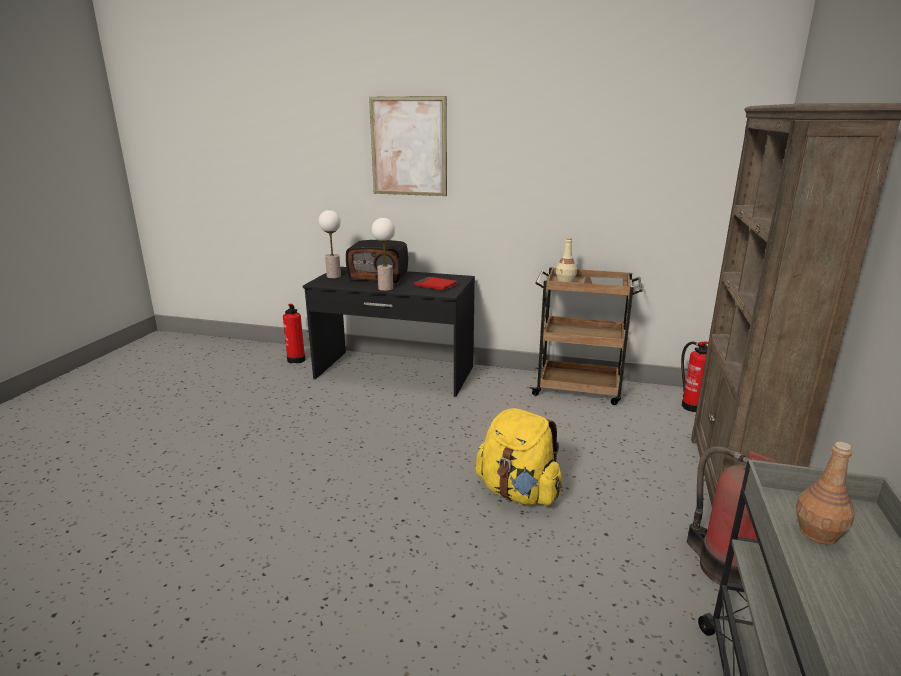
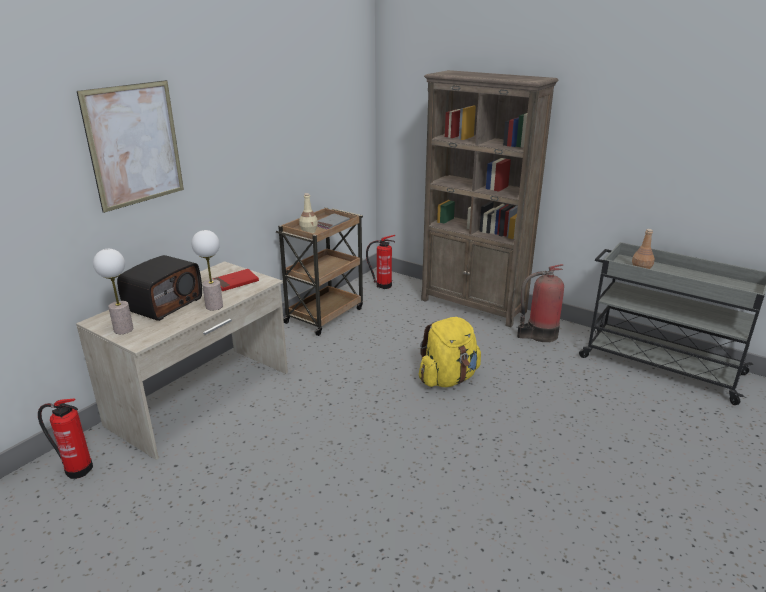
camera: 70 degrees left, 5 degrees up
black desk [303,267,475,397] -> beige desk [76,261,288,460]

